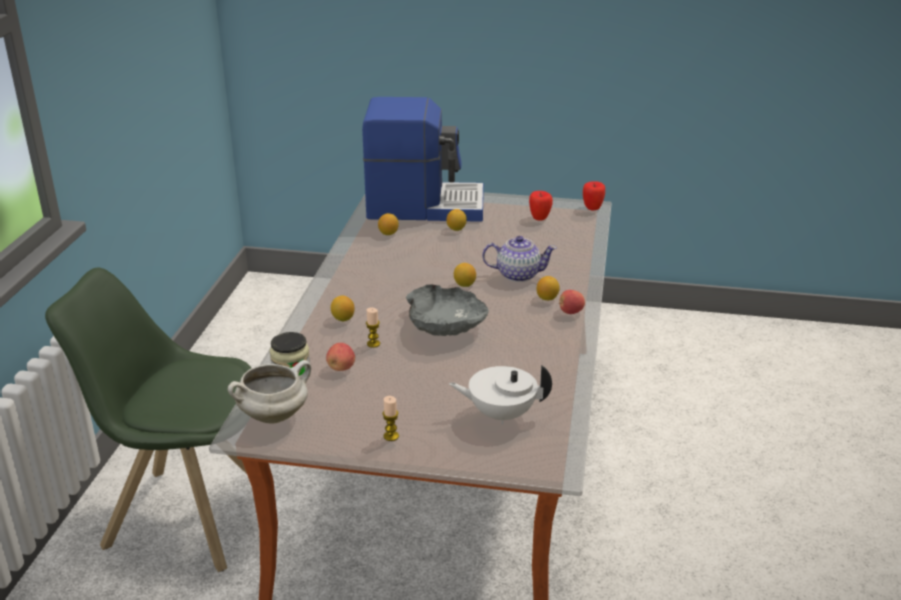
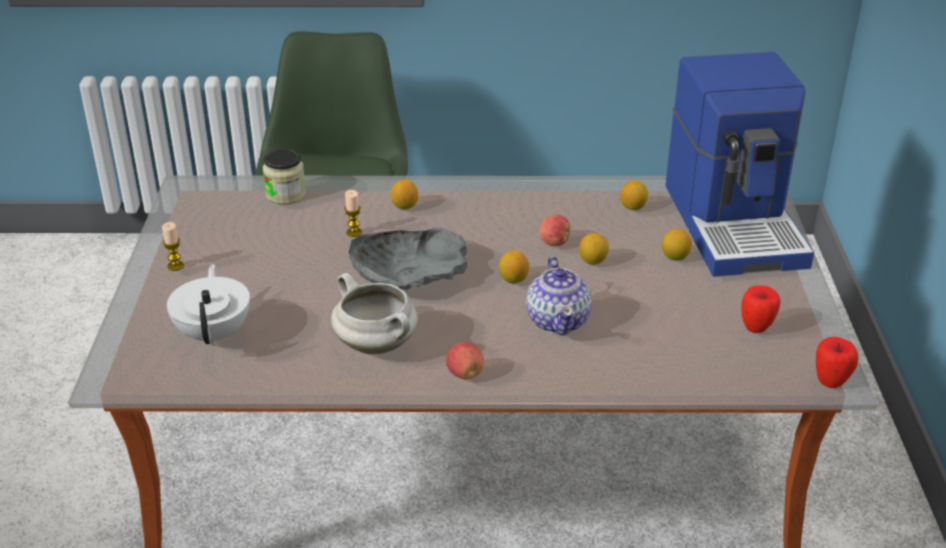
camera: 80 degrees right, 5 degrees up
white cooking pot [227,360,311,424] -> white cooking pot moved to [331,273,418,354]
apple [326,343,355,371] -> apple moved to [539,215,570,246]
lemon [537,276,560,300] -> lemon moved to [579,233,609,265]

